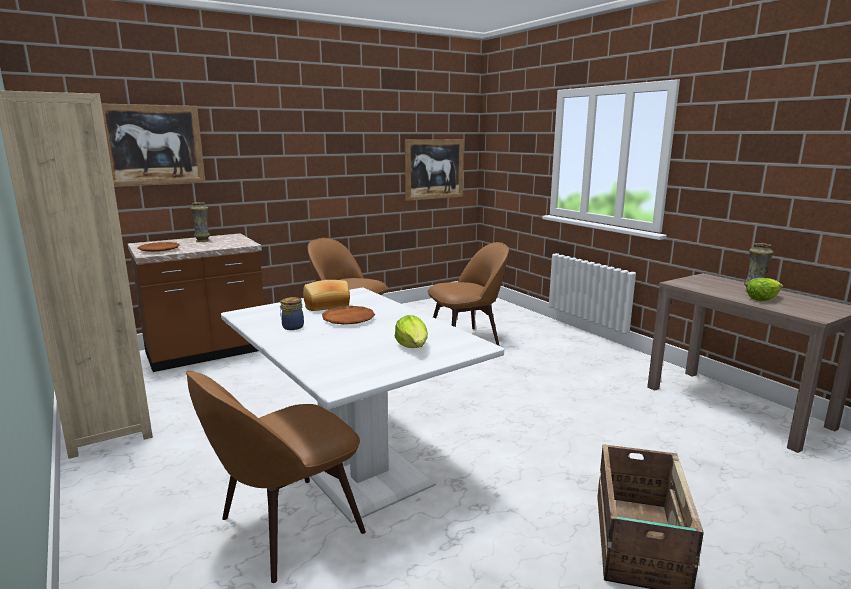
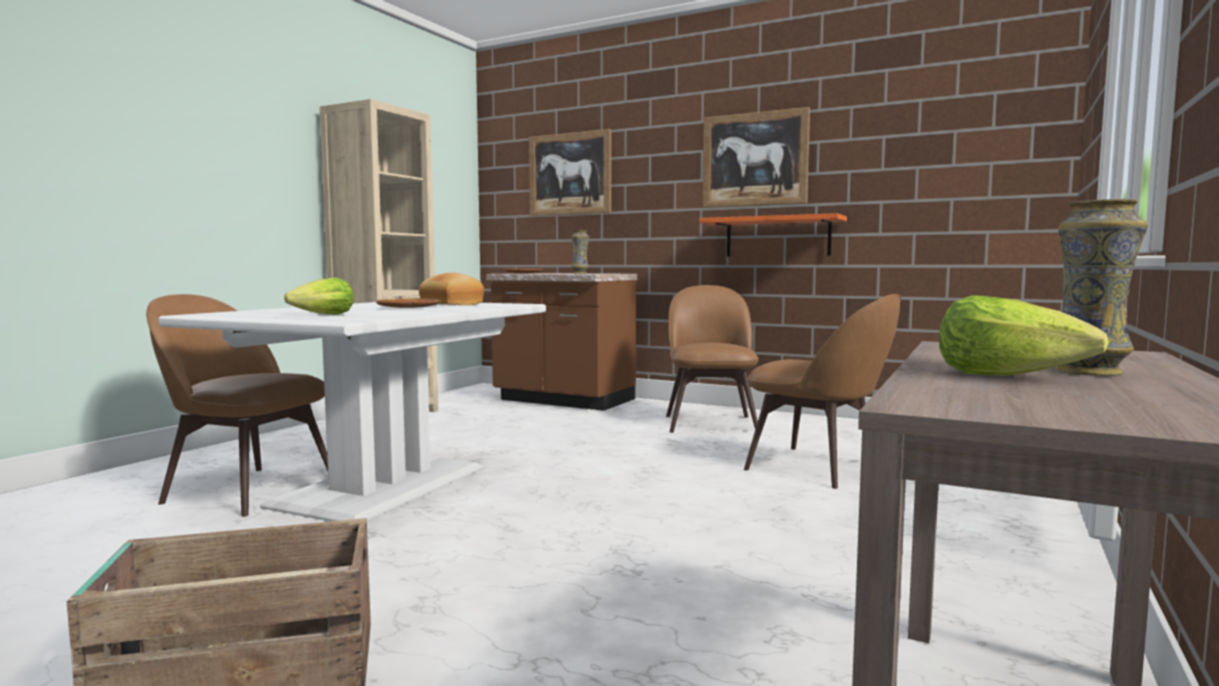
camera: 60 degrees right, 10 degrees down
jar [280,297,304,330] -> none
picture [405,139,464,201] -> picture moved to [703,107,810,208]
none -> orange shelf [699,213,847,256]

